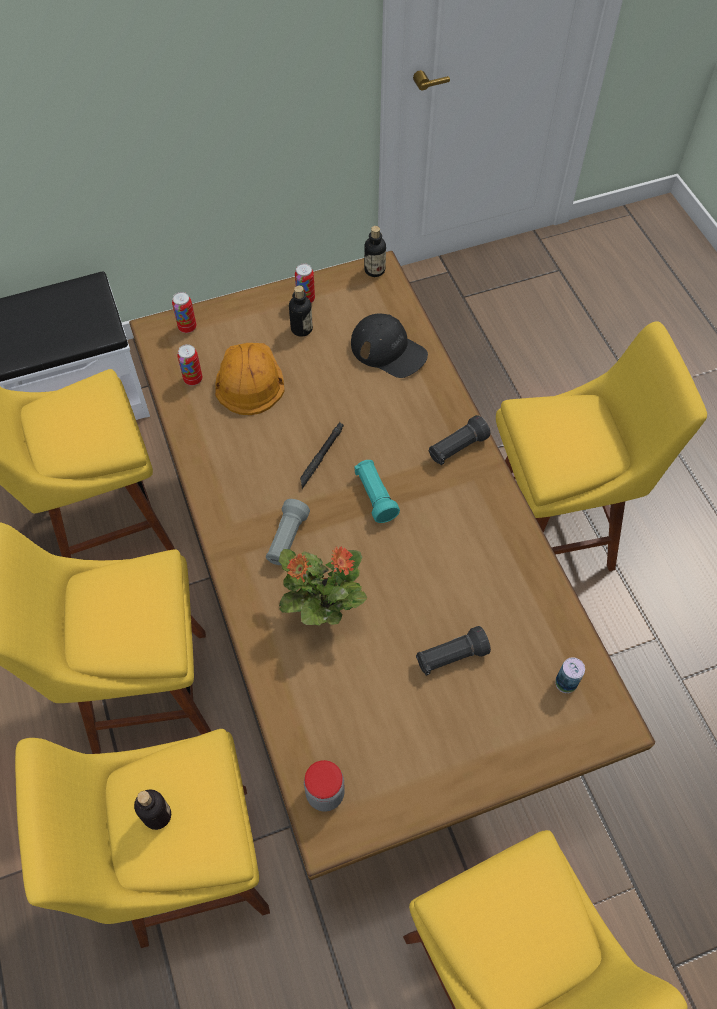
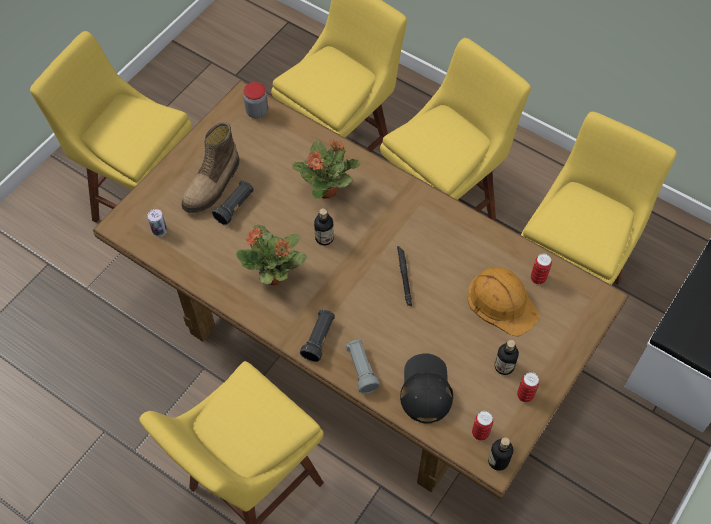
camera: 145 degrees right, 0 degrees up
bottle [134,789,171,830] -> bottle moved to [314,208,334,245]
can [172,292,196,333] -> can moved to [472,411,494,441]
grey flashlight [266,499,310,565] -> grey flashlight moved to [346,340,380,394]
black cap [351,313,428,378] -> black cap turned 90 degrees clockwise [400,353,453,424]
turquoise flashlight [355,460,400,523] -> none
none -> boot [182,122,240,213]
none -> potted plant [236,224,307,285]

